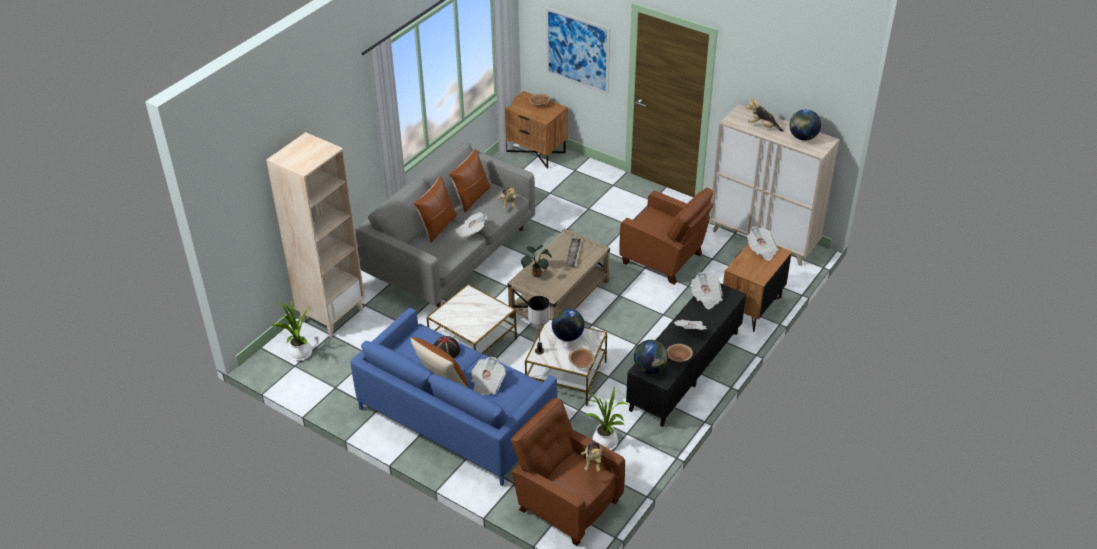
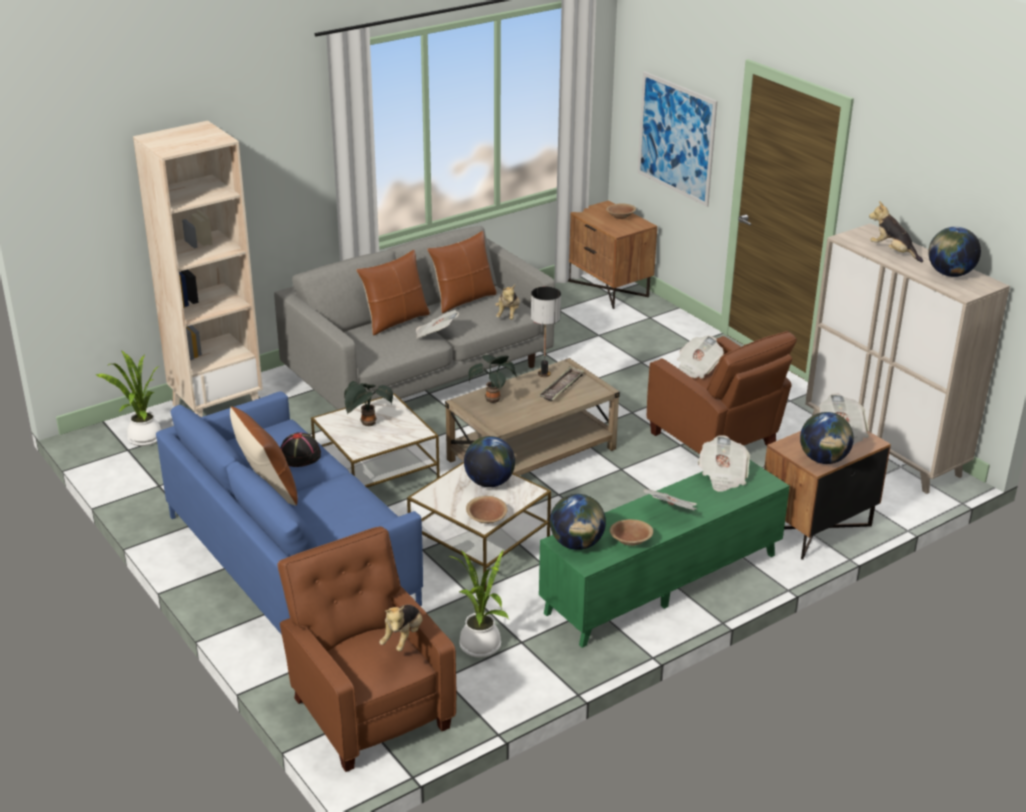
camera: 20 degrees right, 10 degrees down
newspaper [471,357,505,395] -> newspaper moved to [677,336,724,379]
table lamp [528,296,550,355] -> table lamp moved to [531,286,561,377]
black tv stand [626,283,746,427] -> green tv stand [539,459,790,648]
none -> potted plant [344,381,393,426]
none -> globe [800,412,854,464]

